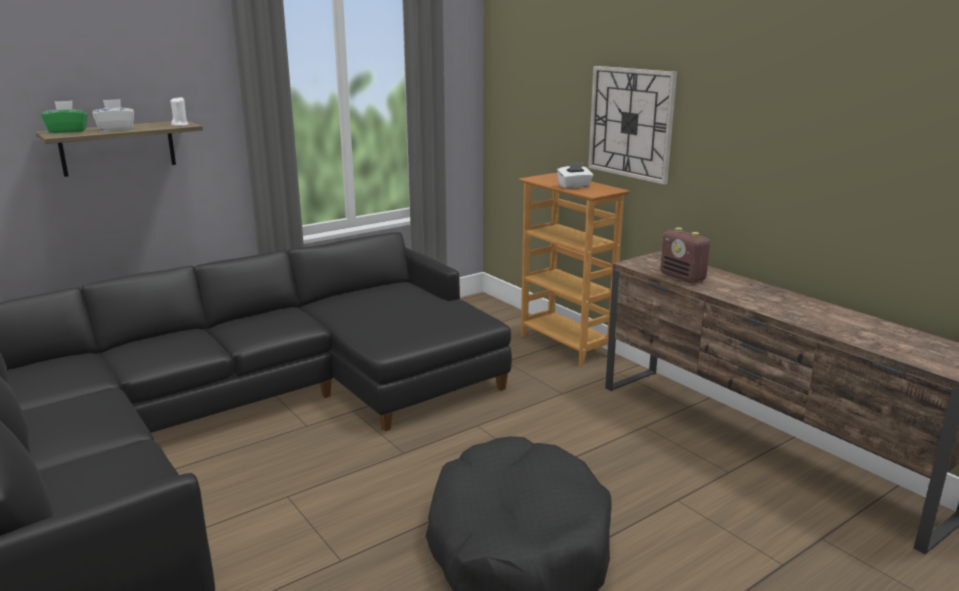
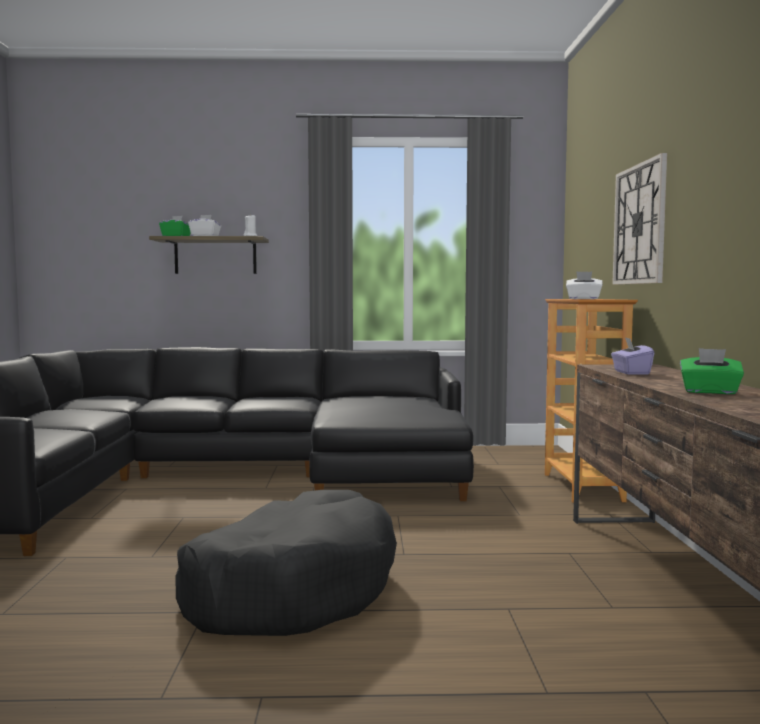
camera: 35 degrees right, 15 degrees down
radio [660,227,710,283] -> purple tissue box [611,337,654,374]
none -> green tissue box [680,348,744,394]

